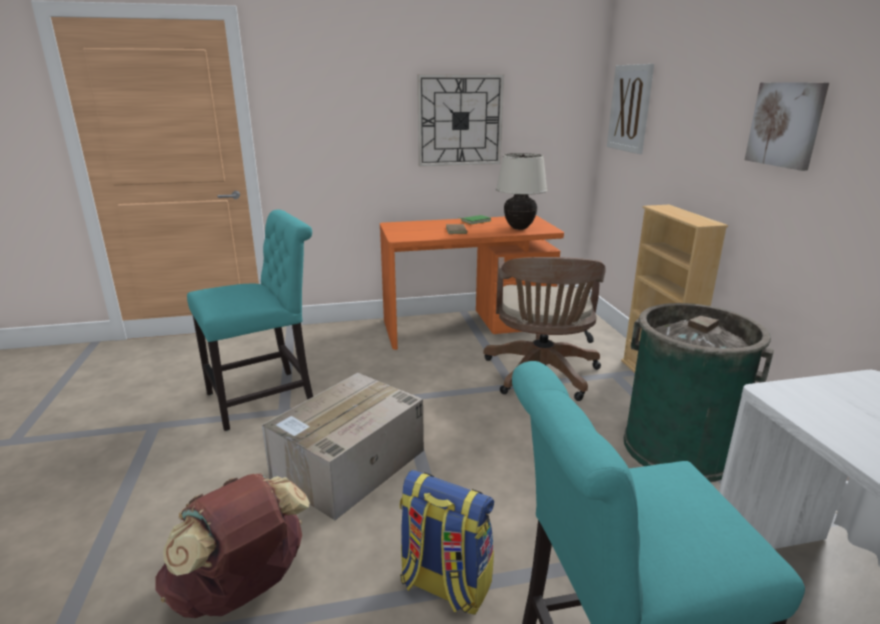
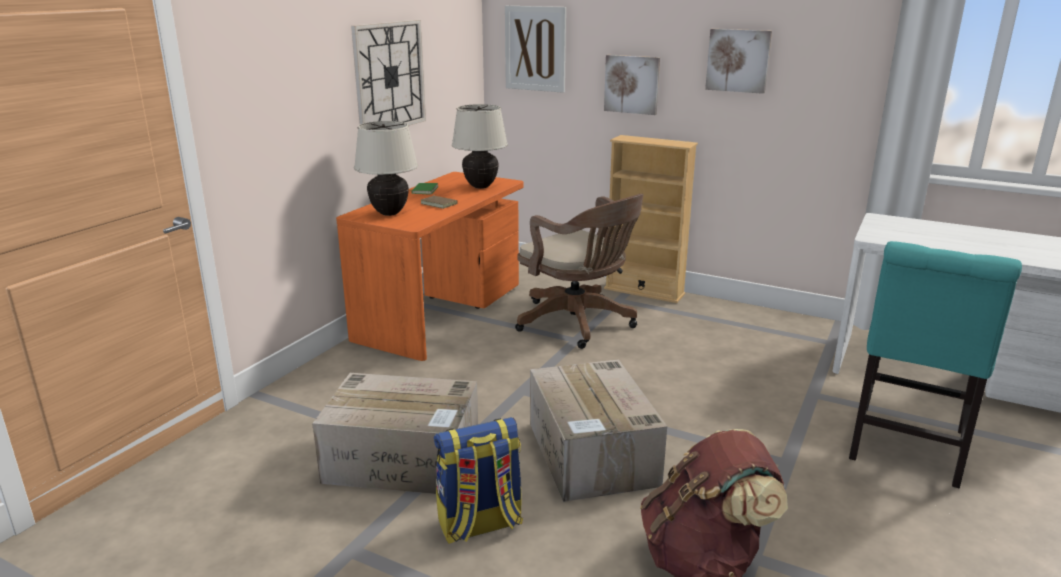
camera: 50 degrees left, 0 degrees up
turquoise chair [187,210,313,431] -> cardboard box [312,373,478,494]
backpack [400,470,494,615] -> backpack moved to [434,417,523,544]
green trash can [624,303,774,482] -> none
none -> beige table lamp [354,121,418,216]
none -> picture [604,55,660,115]

